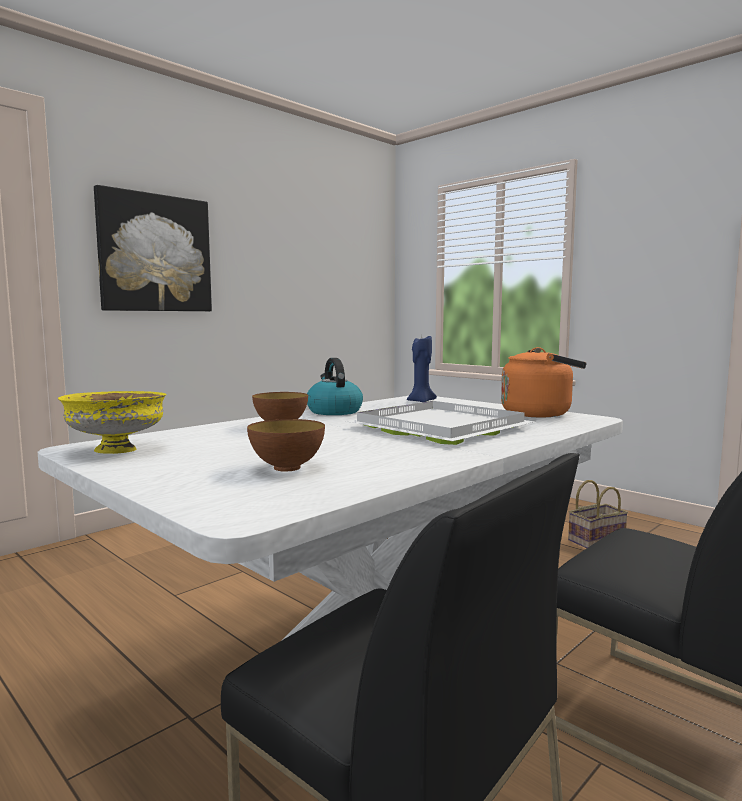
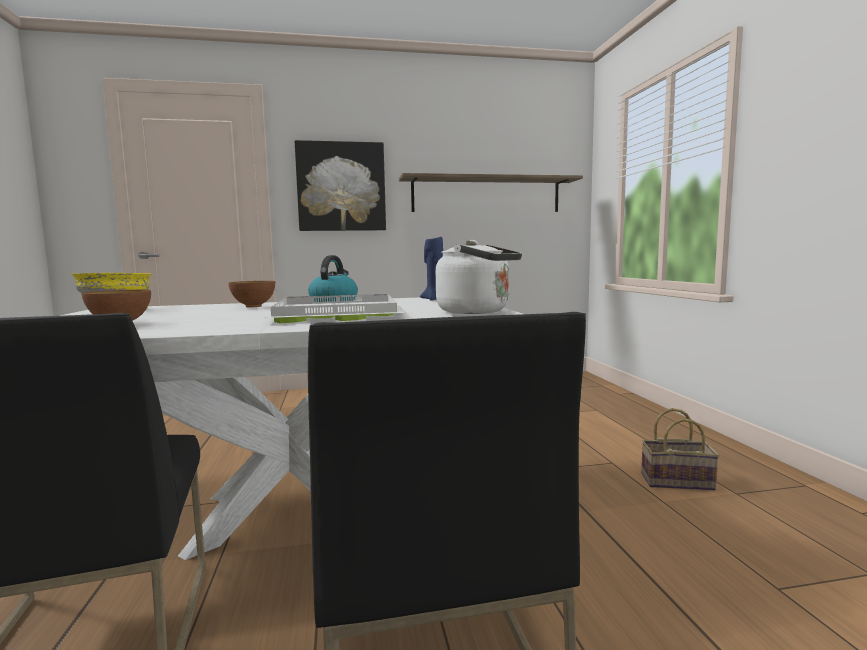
camera: 35 degrees right, 0 degrees up
orange kettle [501,347,586,417] -> white kettle [436,240,522,314]
none -> shelf [399,173,583,212]

